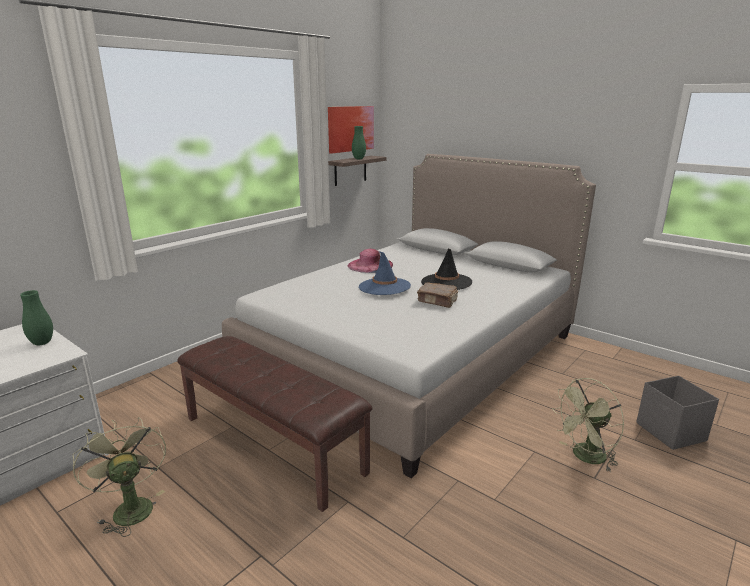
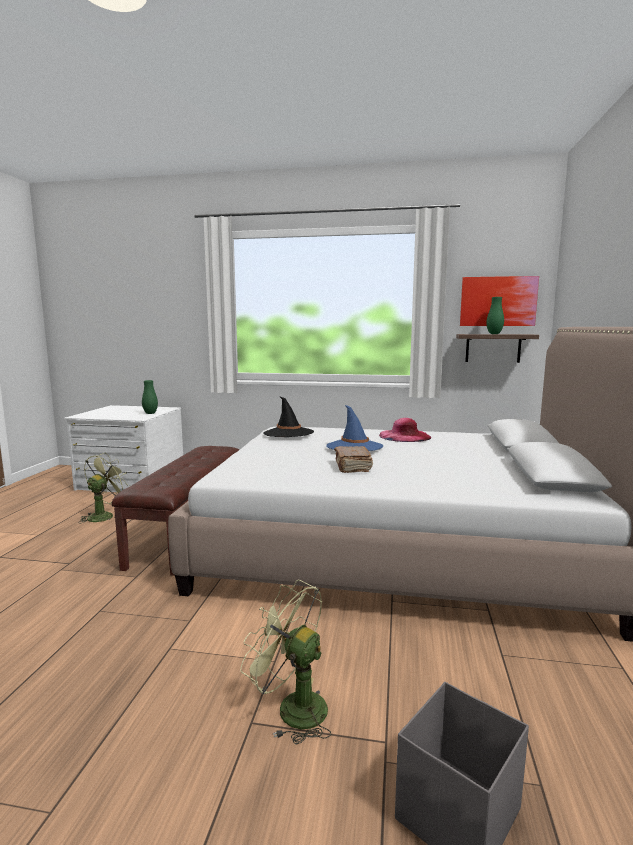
camera: 60 degrees right, 10 degrees down
black hat [421,249,472,290] -> black hat moved to [263,396,314,437]

